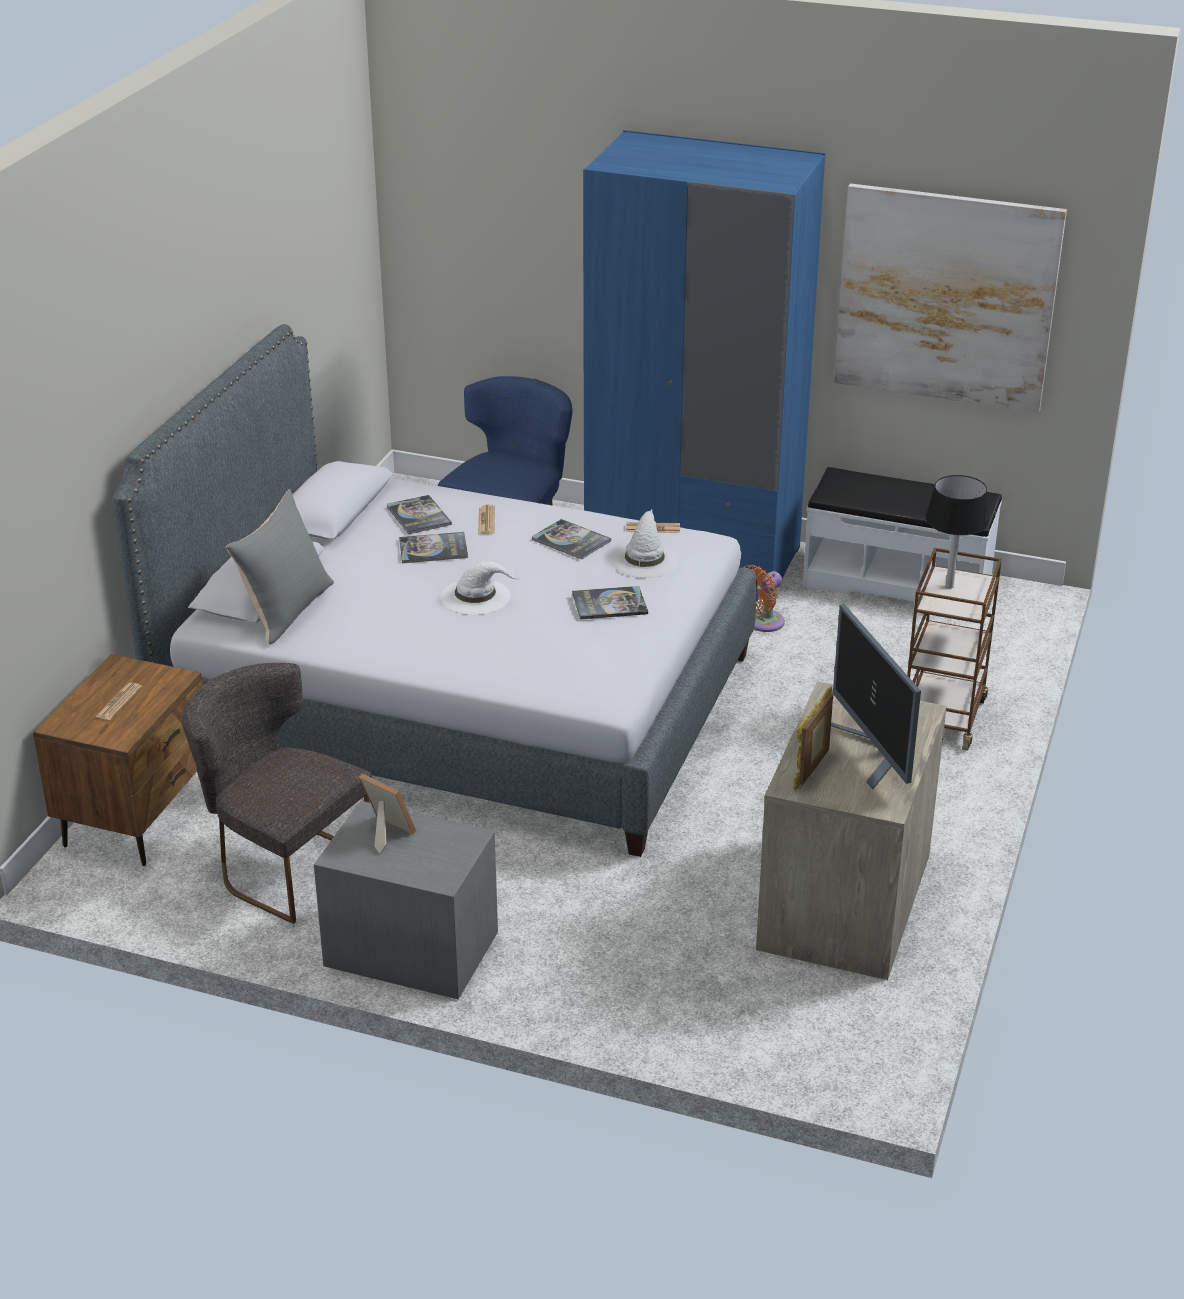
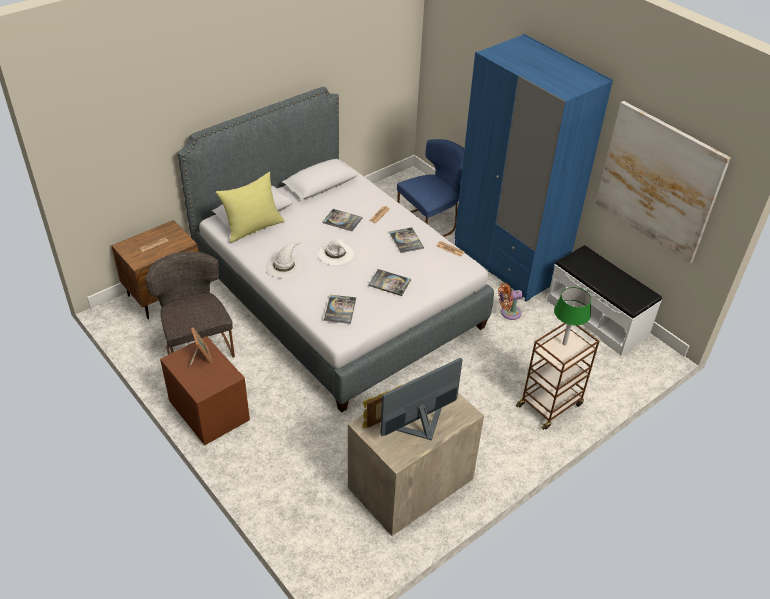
camera: 30 degrees right, 10 degrees up
grey pillow [226,489,334,644] -> yellow pillow [215,172,285,243]
grey nightstand [314,801,498,999] -> brown nightstand [160,336,250,445]
book [387,495,452,534] -> book moved to [324,295,356,324]
white hat [611,509,679,578] -> white hat moved to [266,241,302,279]
monitor [831,604,921,789] -> monitor turned 45 degrees clockwise [380,358,463,440]
black table lamp [925,475,989,588] -> green table lamp [554,287,591,345]

